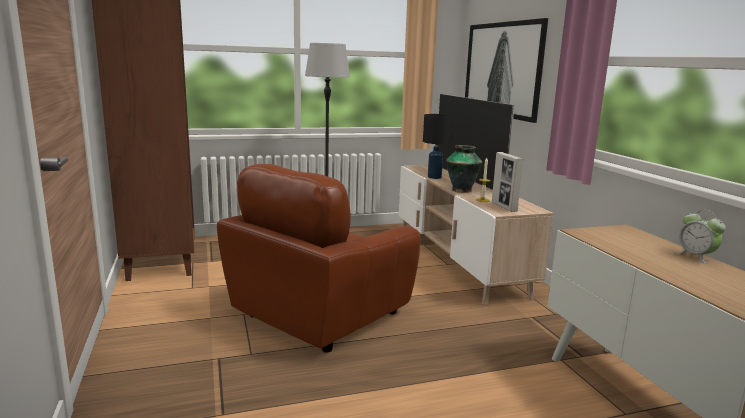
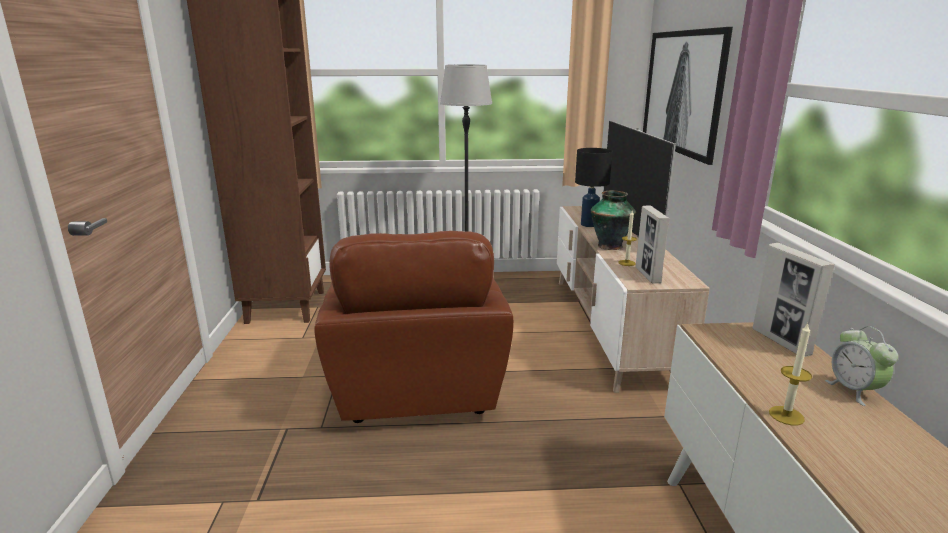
camera: 15 degrees right, 5 degrees up
brown armchair [217,164,420,353] -> brown armchair turned 60 degrees counterclockwise [314,231,514,423]
none -> picture frame [753,243,835,357]
none -> candle [769,323,812,425]

